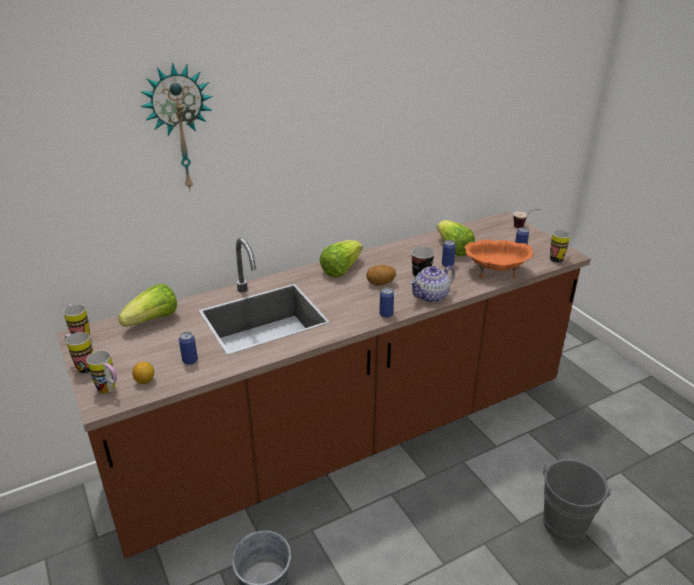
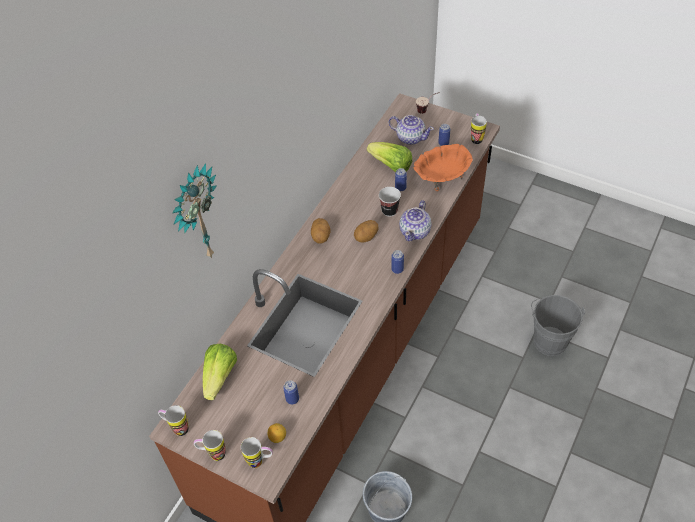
camera: 30 degrees left, 20 degrees up
lettuce [319,240,363,277] -> potato [311,218,331,244]
none -> teapot [389,115,434,145]

